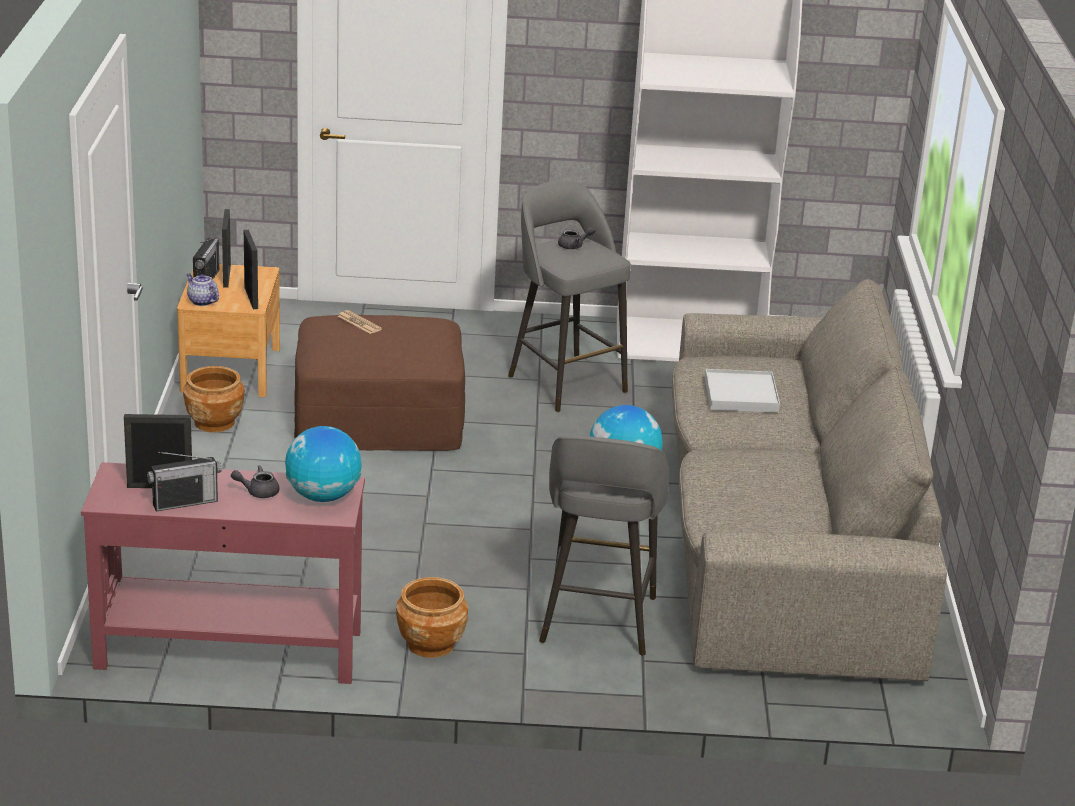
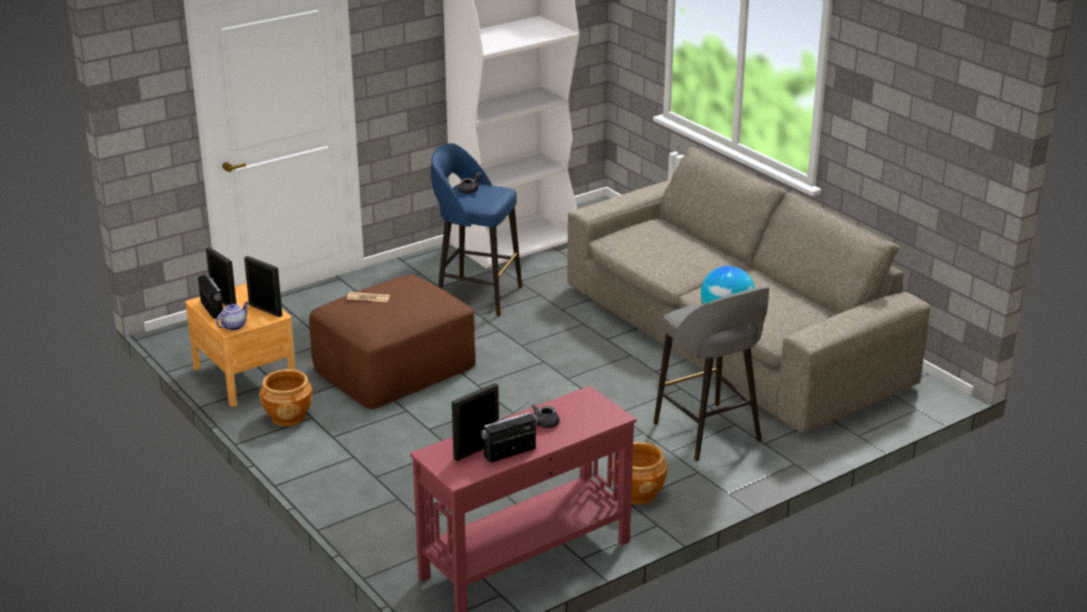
camera: 35 degrees left, 0 degrees up
radio [147,452,222,511] -> radio turned 150 degrees counterclockwise [480,403,538,462]
teapot [186,273,219,306] -> teapot turned 120 degrees clockwise [216,302,249,331]
globe [285,426,361,502] -> none
grey stool [508,181,631,412] -> blue stool [431,143,522,316]
white tray [705,369,780,413] -> none

